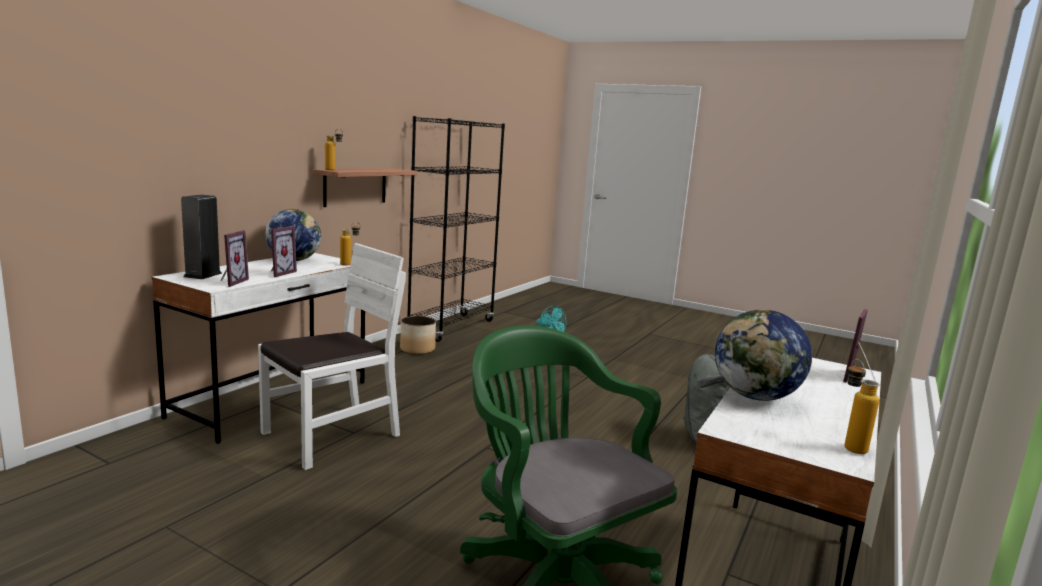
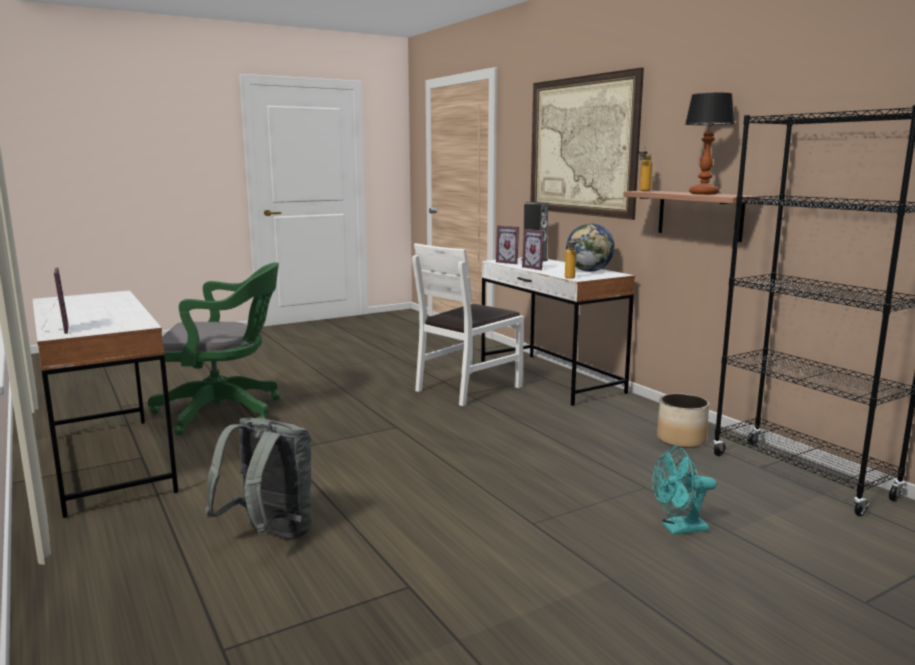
camera: 120 degrees right, 0 degrees up
white chair [258,243,406,470] -> white chair turned 60 degrees clockwise [412,243,524,406]
globe [715,309,812,401] -> none
bottle [845,359,880,454] -> none
none -> picture [530,68,644,220]
none -> table lamp [685,93,735,195]

